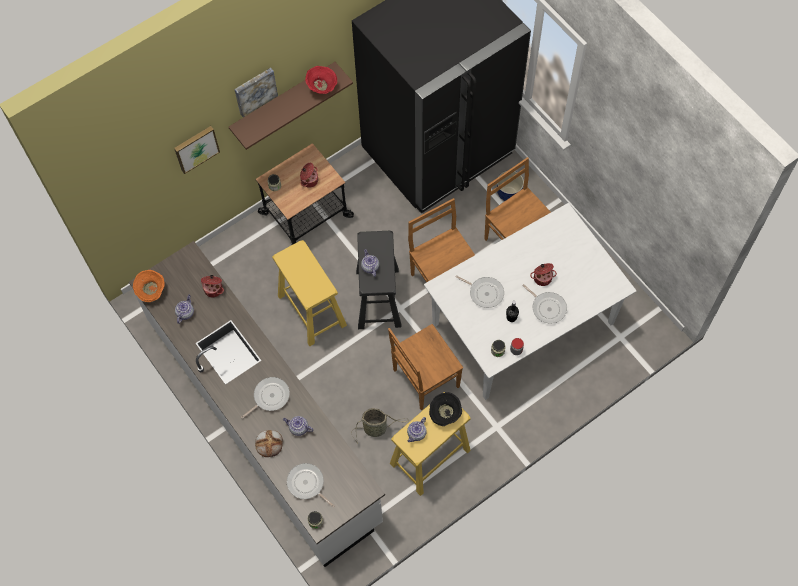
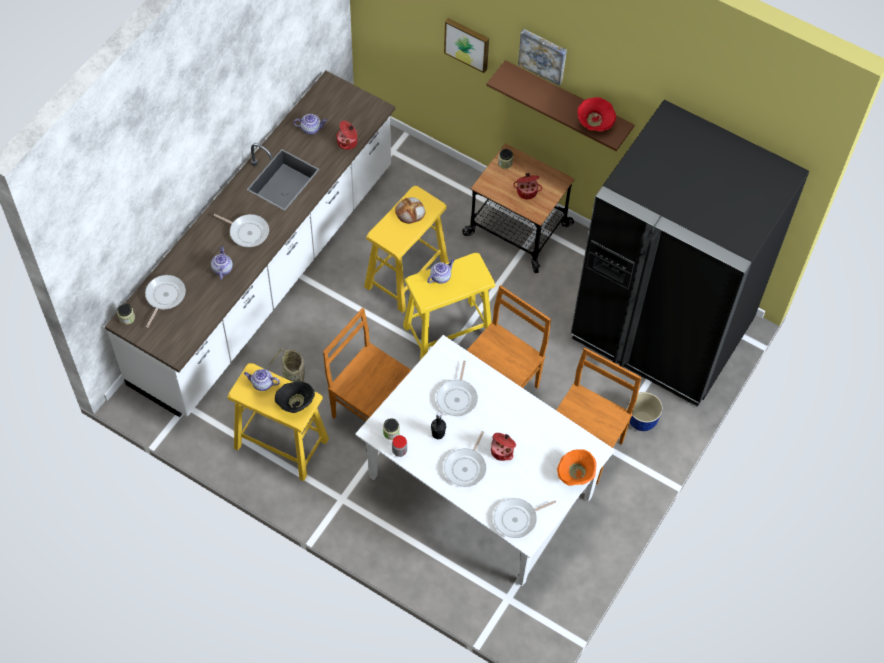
camera: 65 degrees right, 5 degrees down
orange bowl [133,270,165,302] -> orange bowl moved to [557,449,597,486]
bread [255,430,283,457] -> bread moved to [395,197,425,224]
black stool [356,231,402,329] -> yellow stool [403,253,495,360]
none -> frying pan [494,498,556,538]

